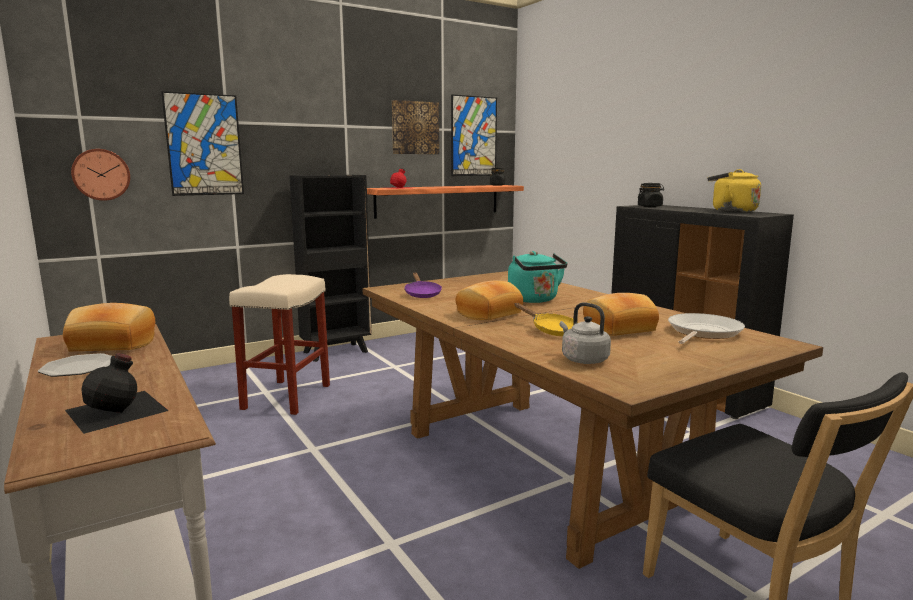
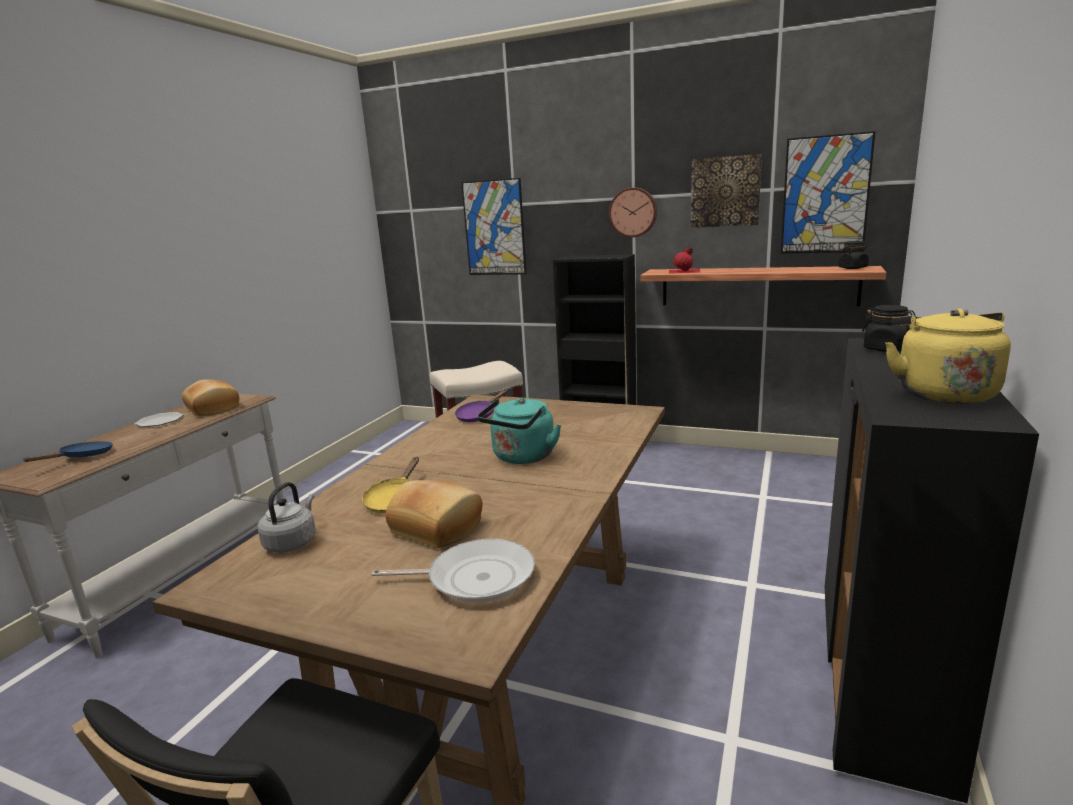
camera: 55 degrees right, 5 degrees up
black bottle [65,353,169,434] -> blue frying pan [22,441,113,462]
wall clock [71,149,130,201] -> wall clock moved to [609,187,657,238]
bread [456,281,523,320] -> none

